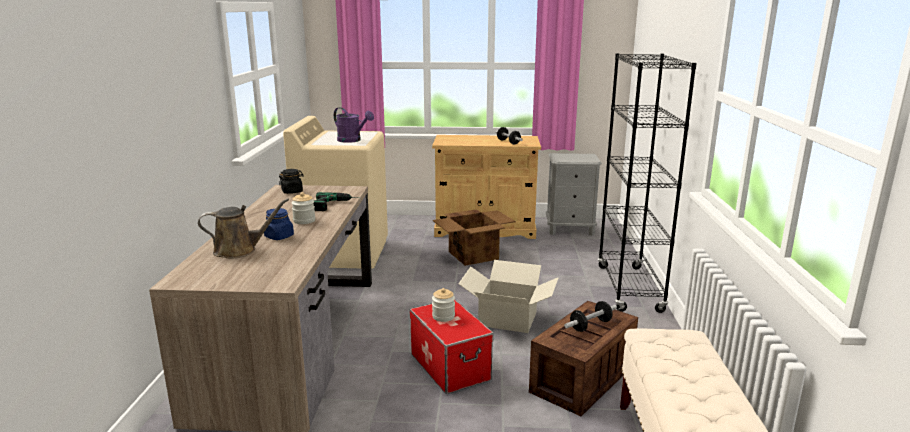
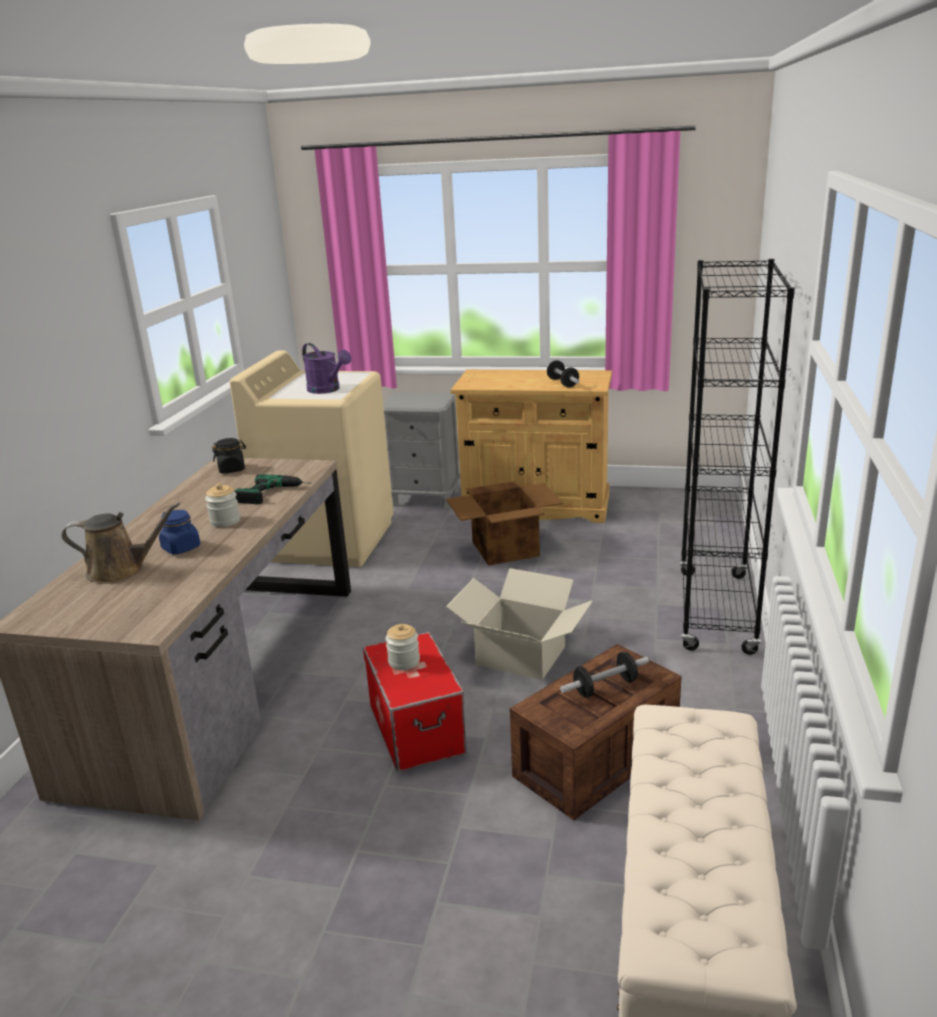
camera: 10 degrees right, 5 degrees up
grey nightstand [546,153,602,236] -> grey nightstand moved to [383,392,460,509]

